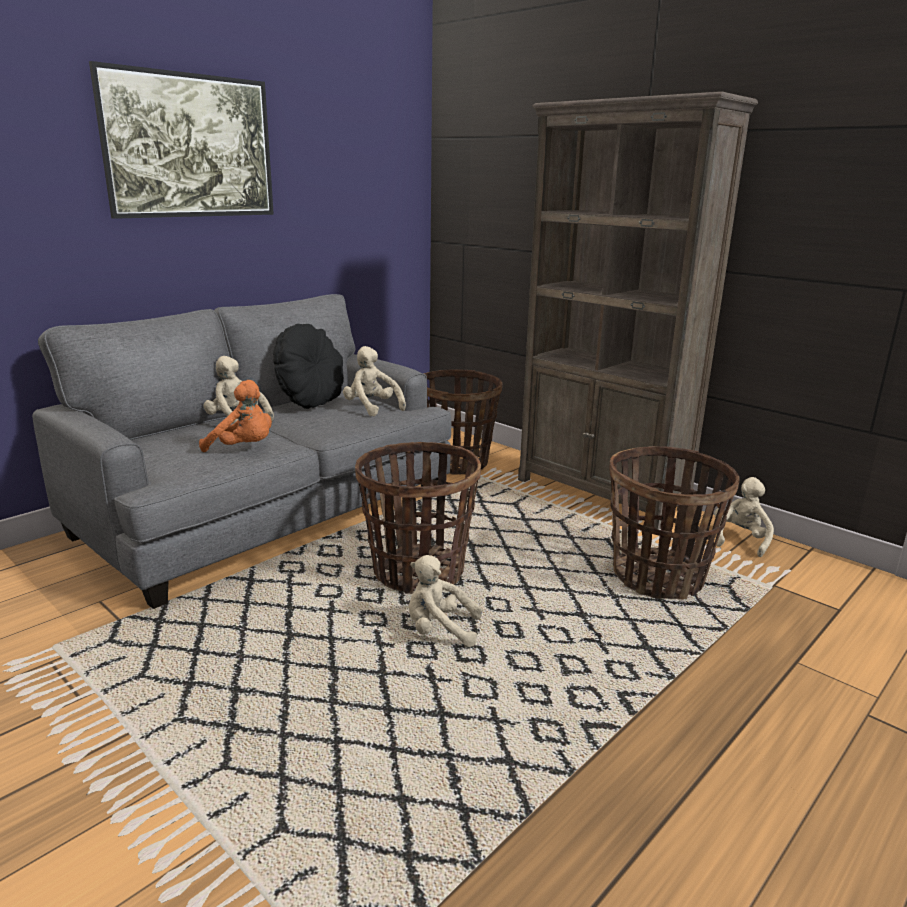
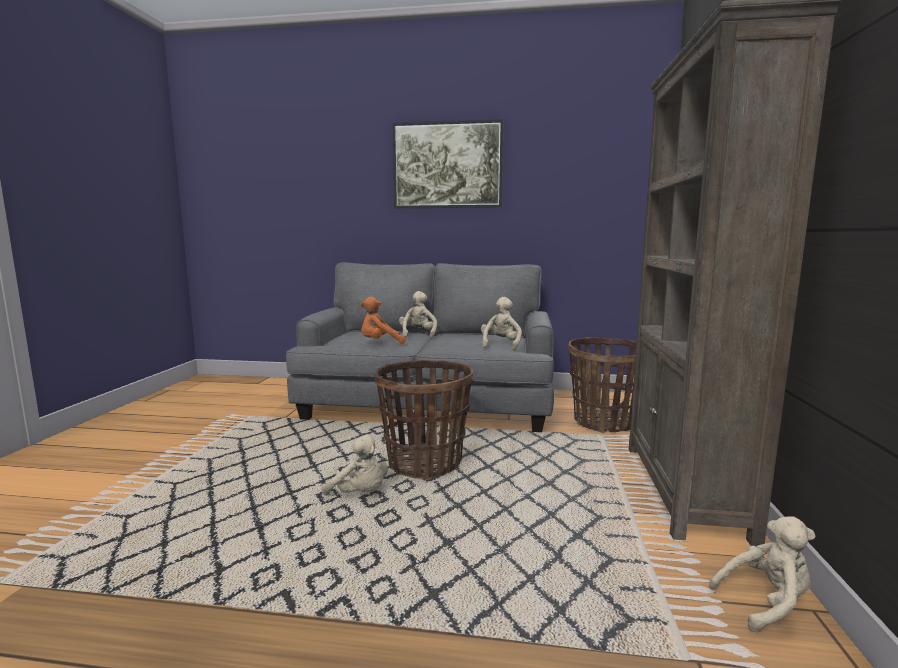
camera: 55 degrees right, 10 degrees down
orange plush toy [199,380,272,452] -> orange plush toy turned 90 degrees clockwise [360,297,406,344]
black pillow [273,324,344,409] -> none
beige plush toy [408,555,482,647] -> beige plush toy turned 150 degrees clockwise [322,435,388,496]
basket [609,446,740,600] -> none

